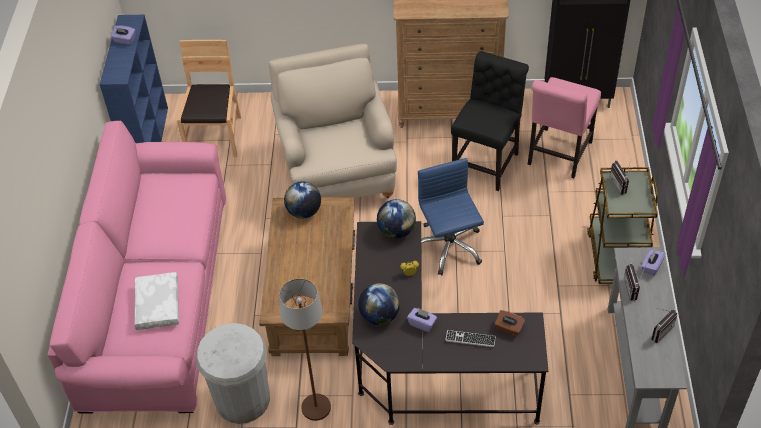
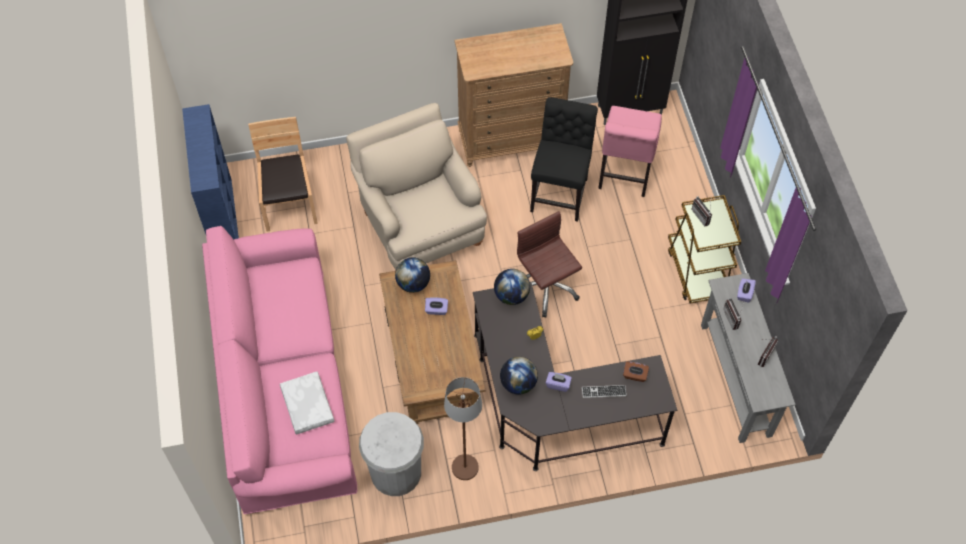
camera: 15 degrees left, 10 degrees up
purple tissue box [111,25,135,45] -> purple tissue box moved to [425,298,448,315]
blue office chair [418,158,484,275] -> brown office chair [517,211,582,317]

